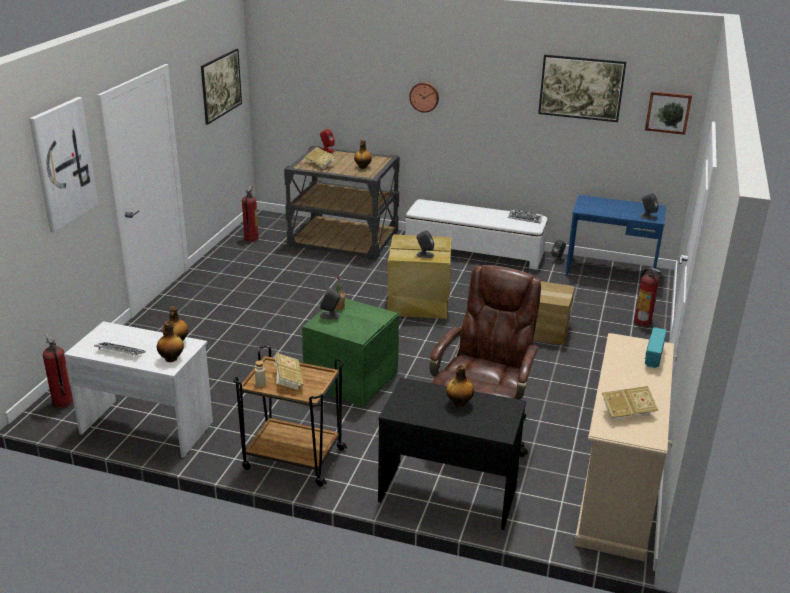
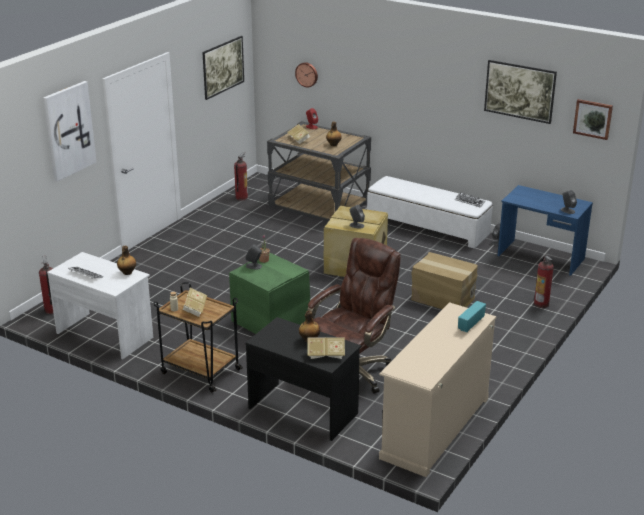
camera: 15 degrees right, 0 degrees up
bottle [157,321,184,362] -> none
wall clock [409,82,439,113] -> wall clock moved to [295,62,318,88]
book [602,386,658,421] -> book moved to [308,337,345,359]

